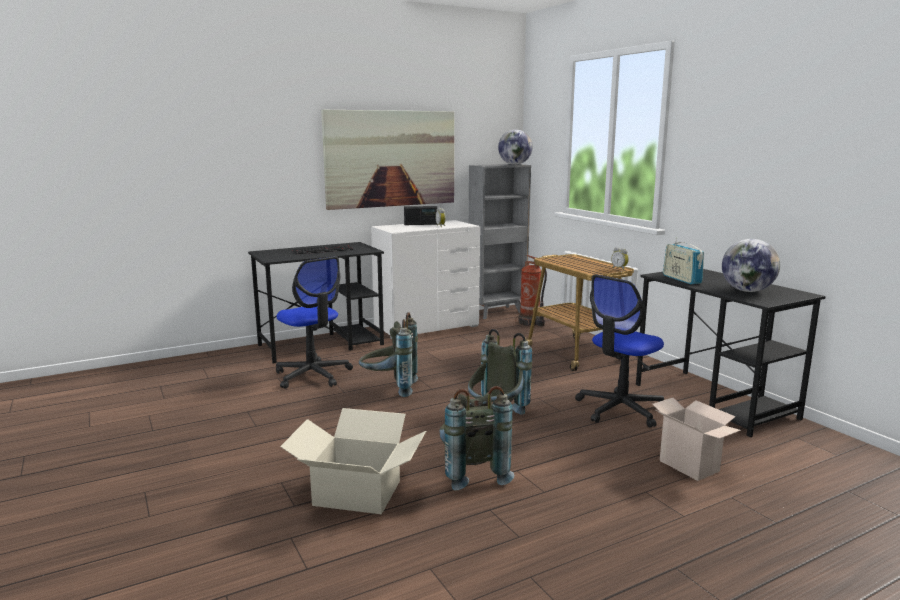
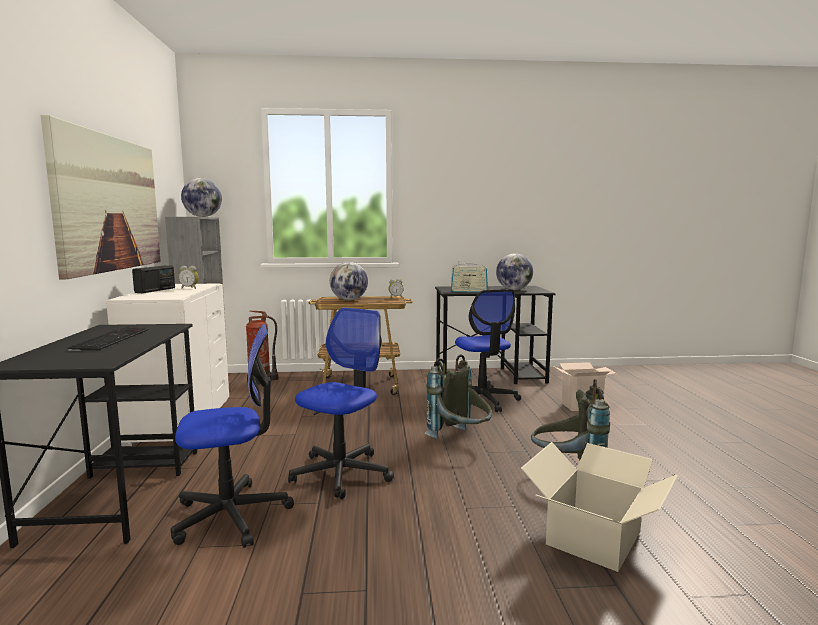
camera: 65 degrees left, 5 degrees down
grey backpack [359,312,418,397] -> office chair [288,307,394,499]
none -> globe [330,262,368,300]

